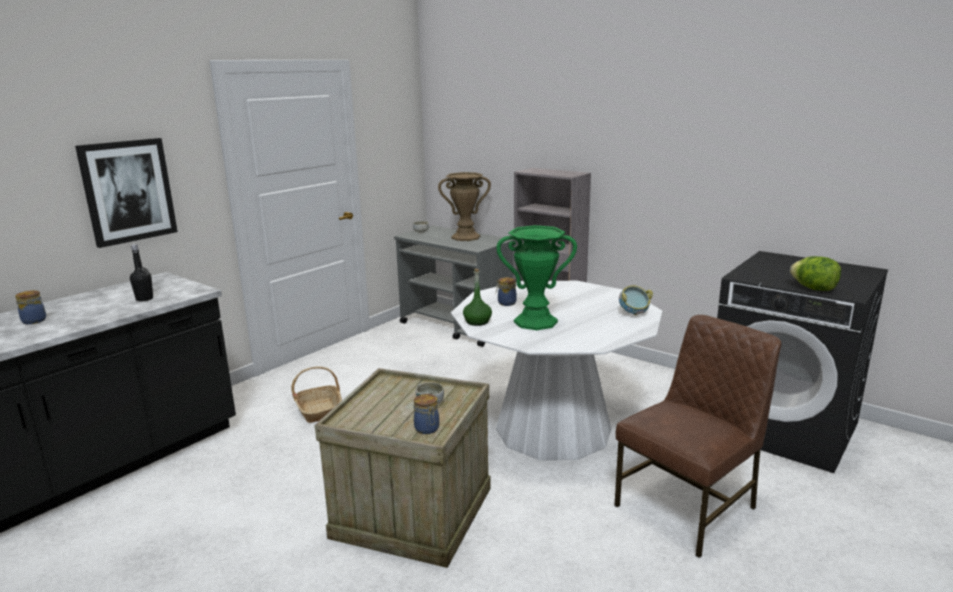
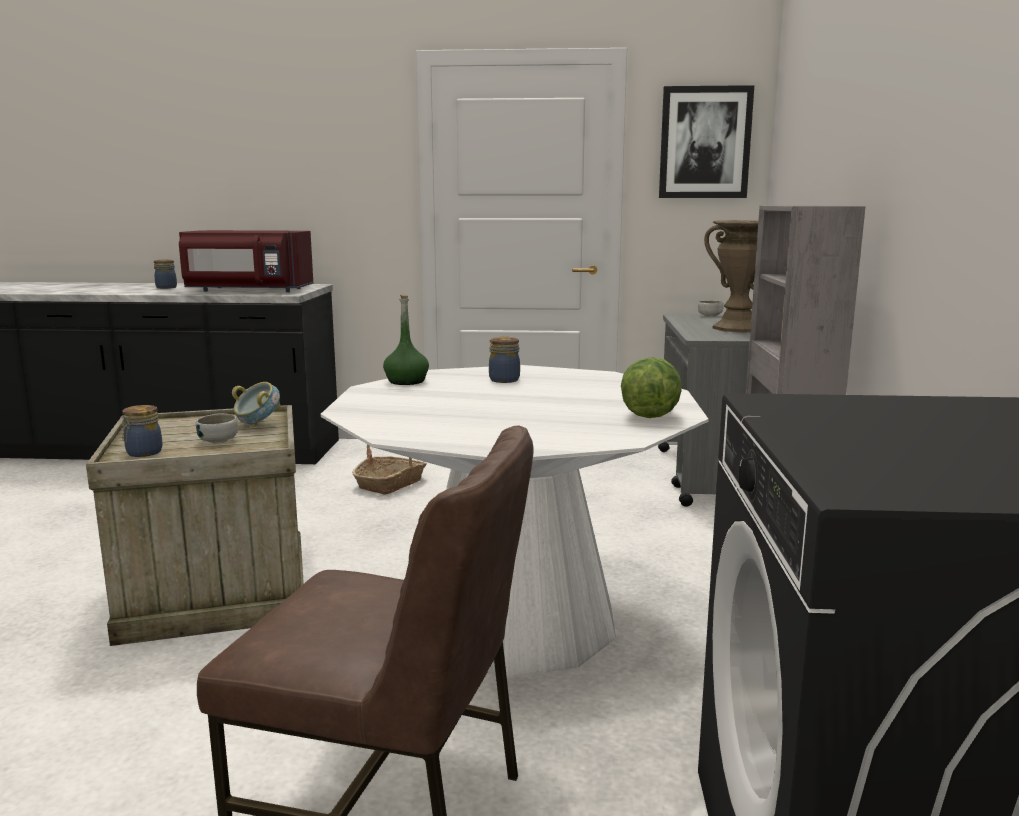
camera: 55 degrees right, 5 degrees down
picture [75,138,178,248] -> picture moved to [659,85,754,198]
black bottle [130,244,153,301] -> red microwave [179,230,314,292]
green vase [496,225,577,330] -> none
bowl [619,285,653,315] -> bowl moved to [232,382,281,427]
lettuce [790,256,841,291] -> lettuce moved to [621,357,682,418]

